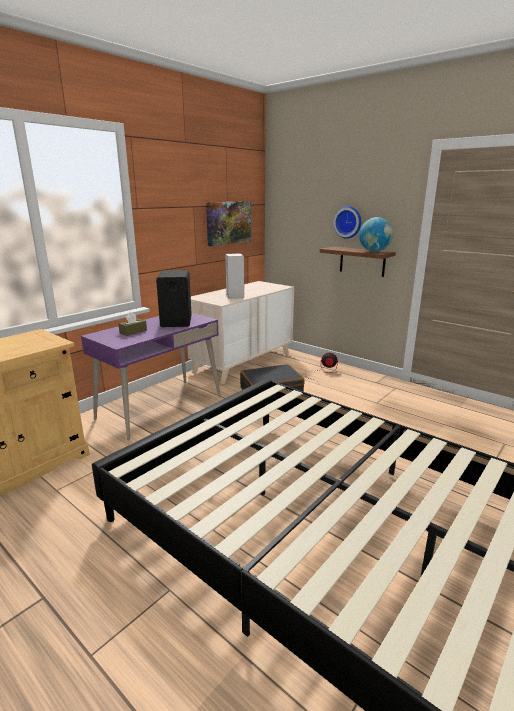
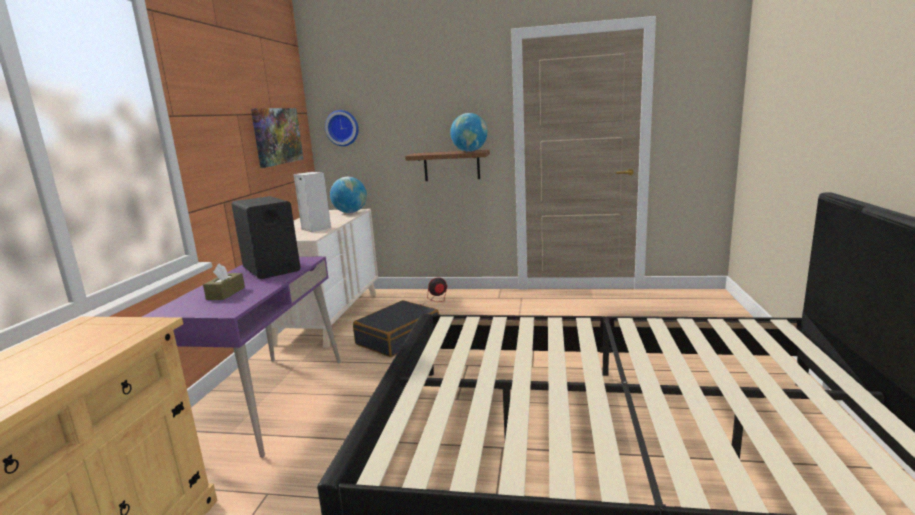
camera: 30 degrees left, 5 degrees down
wall clock [333,206,361,239] -> wall clock moved to [325,110,359,146]
none -> globe [330,177,367,213]

